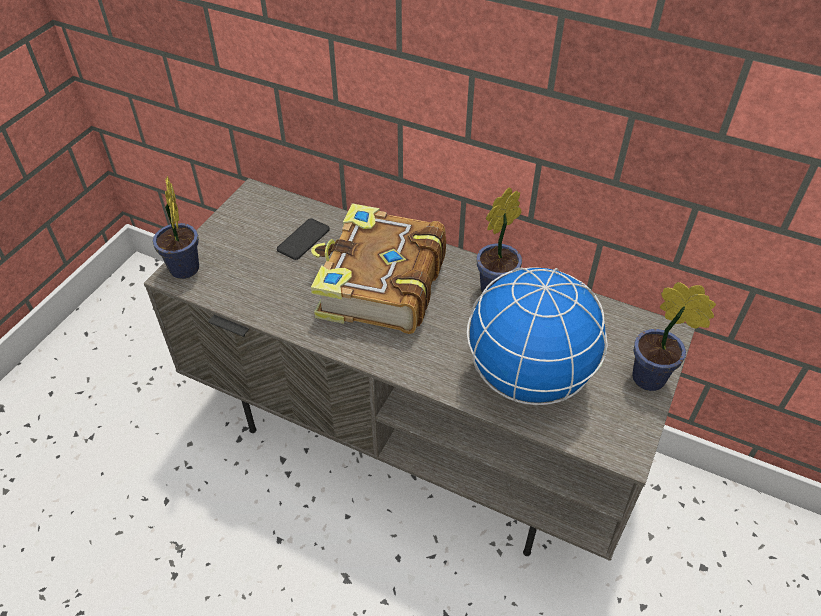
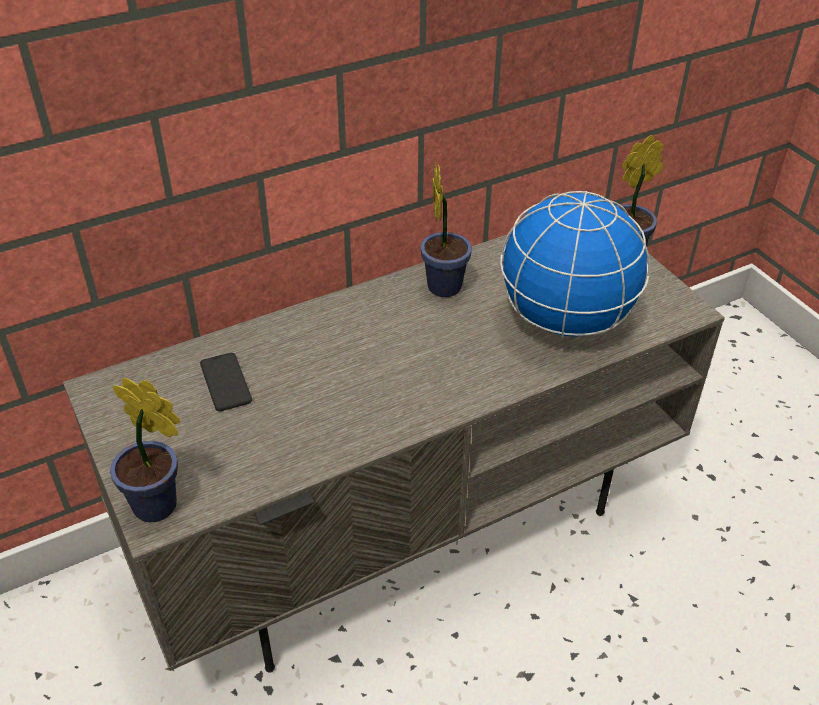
camera: 55 degrees left, 5 degrees down
book [311,203,446,334] -> none

